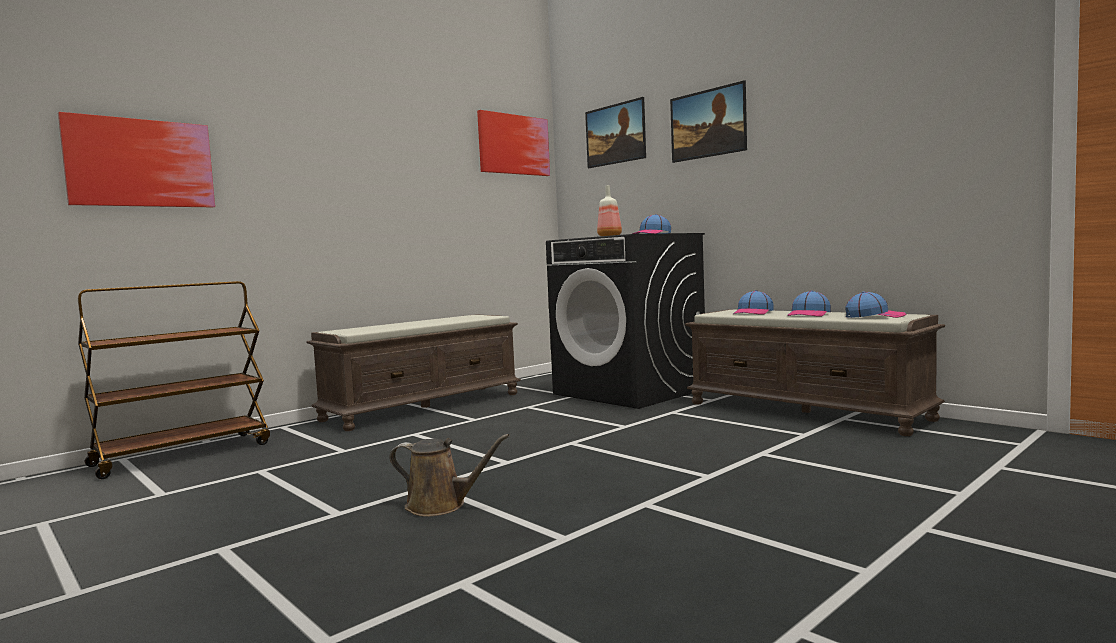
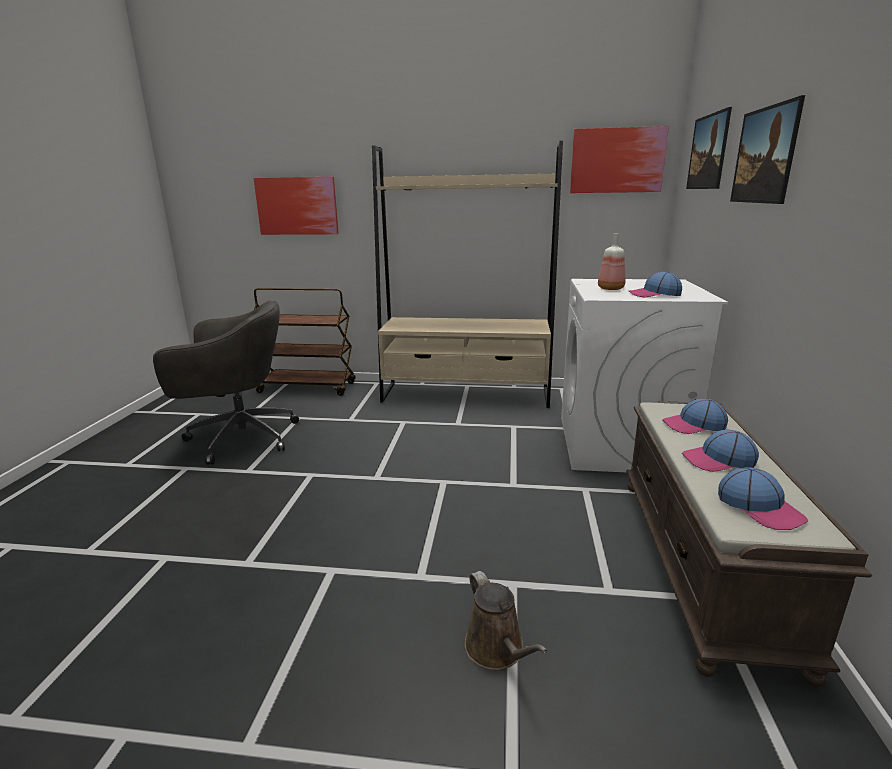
camera: 50 degrees right, 15 degrees up
brown bench [306,314,521,431] -> beige bookcase [372,141,563,408]
brown watering can [390,434,510,517] -> brown watering can moved to [464,571,547,670]
black washing machine [546,233,705,409] -> white washing machine [561,279,728,472]
none -> grey office chair [153,301,299,465]

